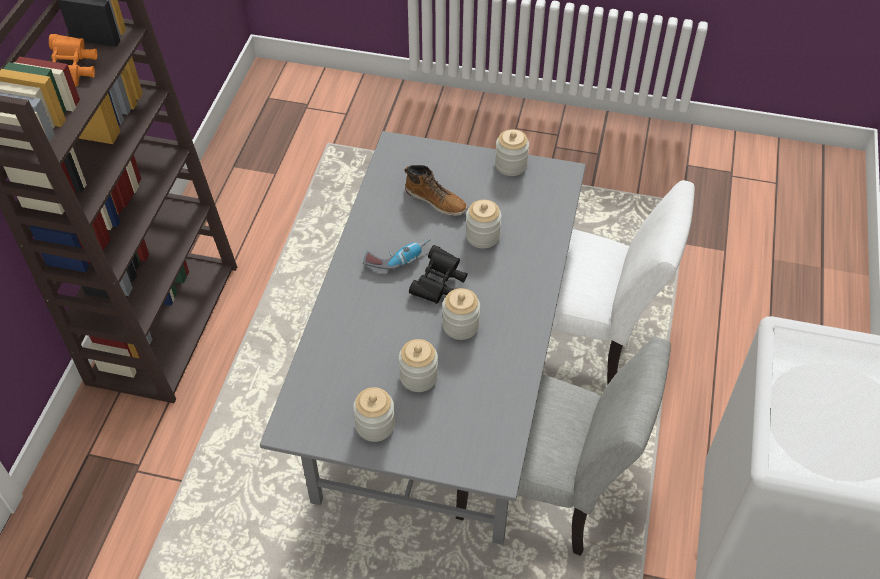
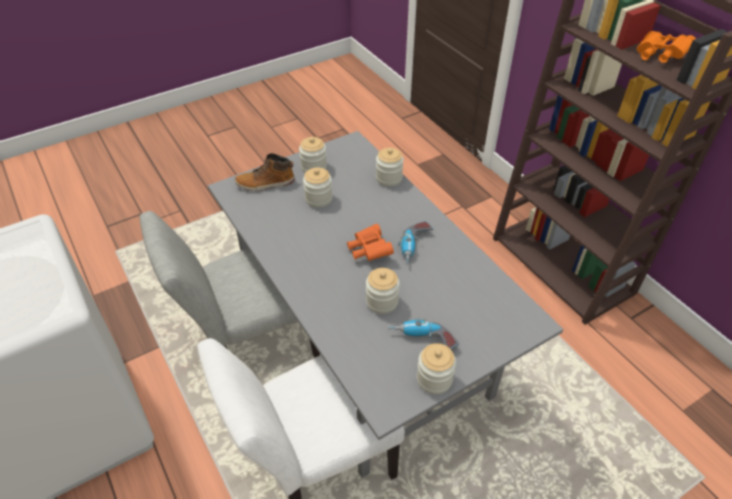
camera: 135 degrees right, 5 degrees down
boot [404,165,467,216] -> boot moved to [235,153,295,191]
black binoculars [409,245,467,304] -> orange binoculars [347,224,394,261]
jar [442,288,480,340] -> jar moved to [376,148,404,186]
none -> power drill [388,318,459,350]

